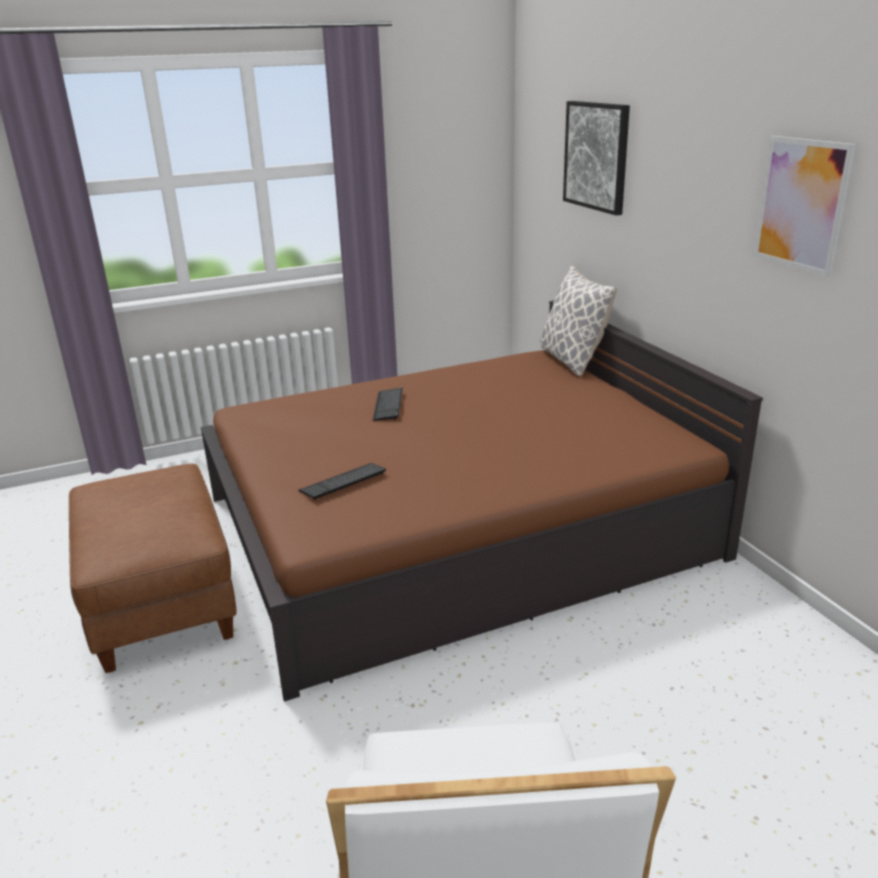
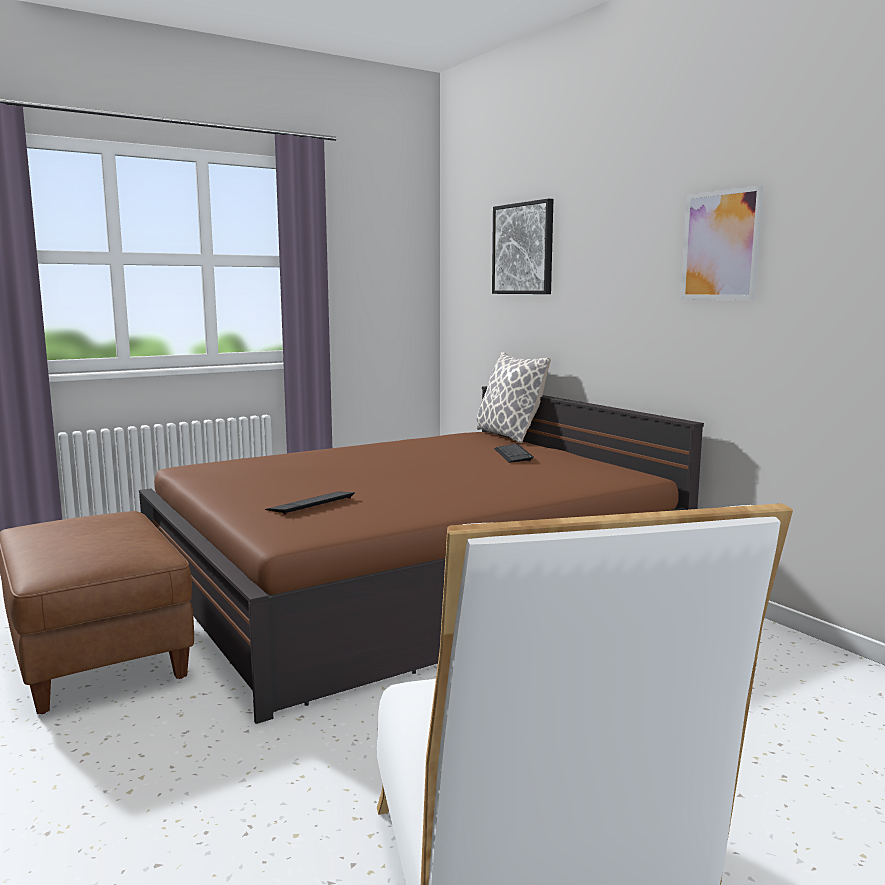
camera: 10 degrees left, 15 degrees down
keyboard [372,388,403,421] -> keyboard moved to [494,444,534,463]

